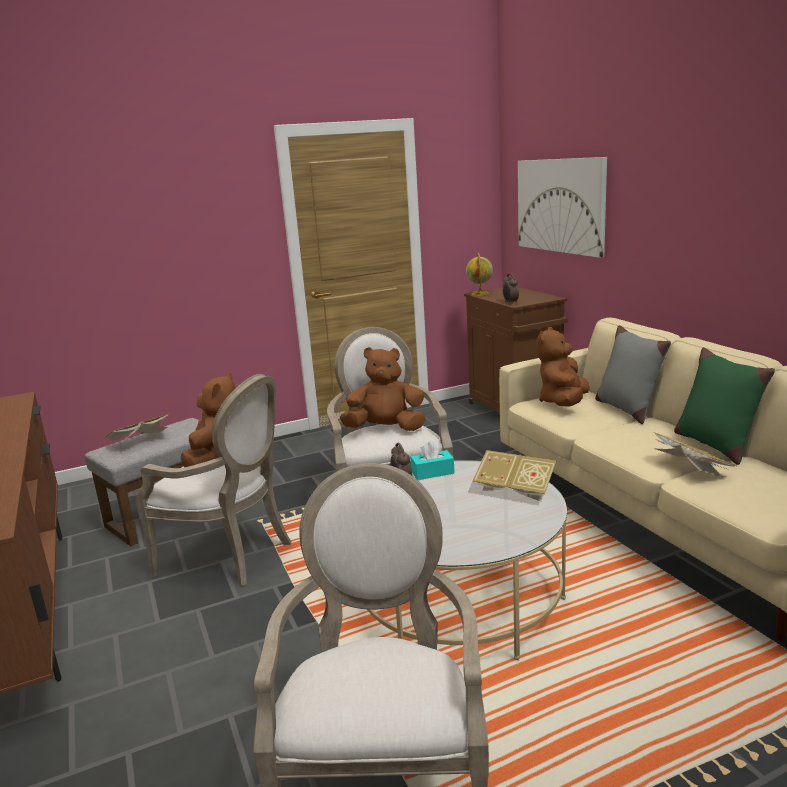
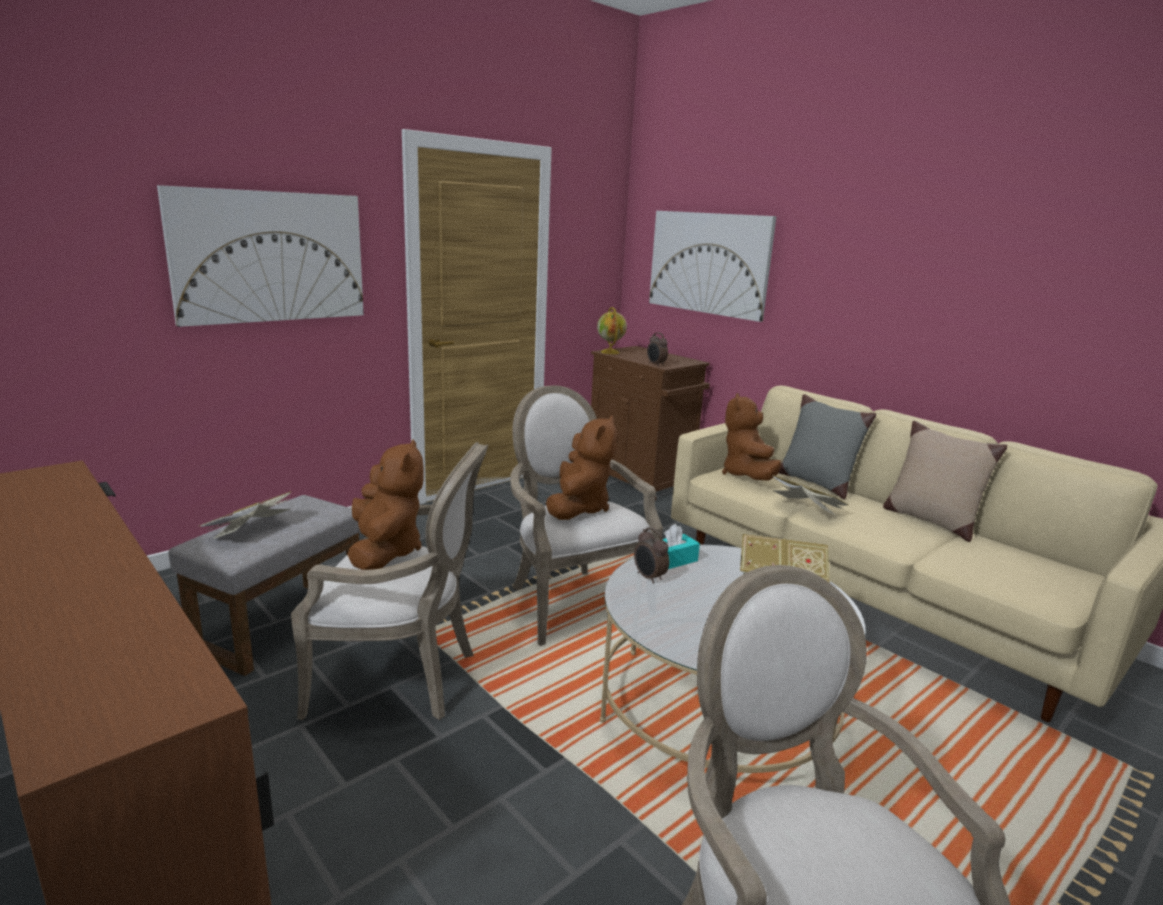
camera: 20 degrees left, 0 degrees up
brown plush toy [340,347,426,431] -> brown plush toy turned 120 degrees clockwise [546,416,617,520]
book [653,432,736,478] -> book moved to [772,475,848,516]
green pillow [674,347,775,465] -> beige pillow [883,421,1007,542]
none -> picture [157,185,364,327]

